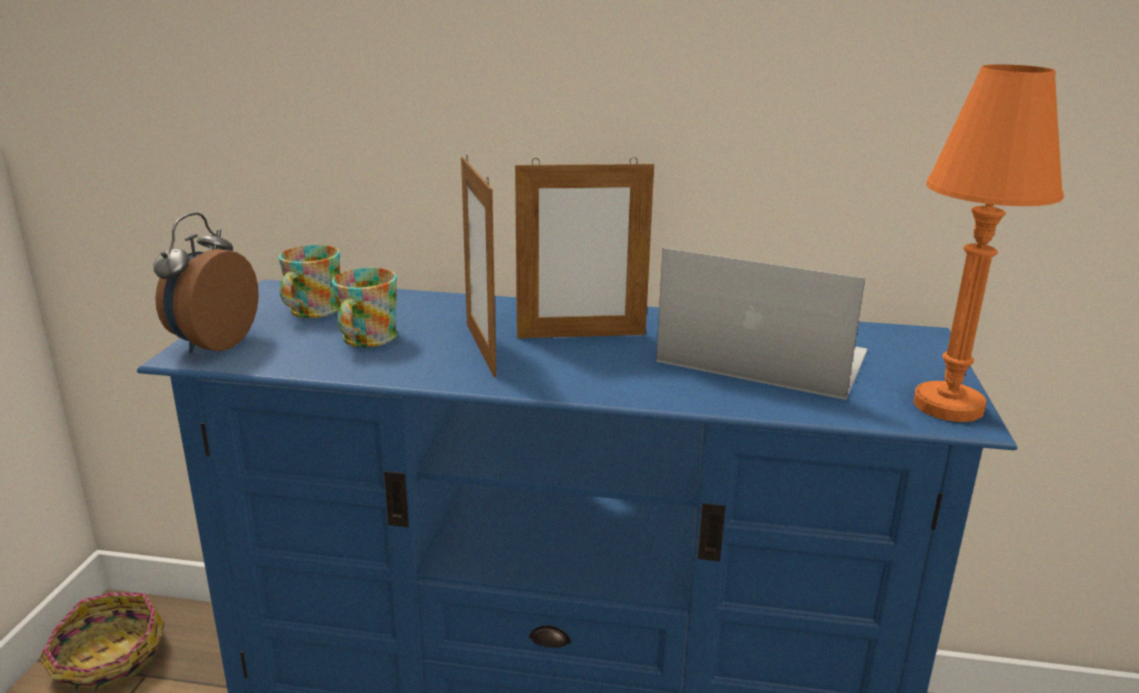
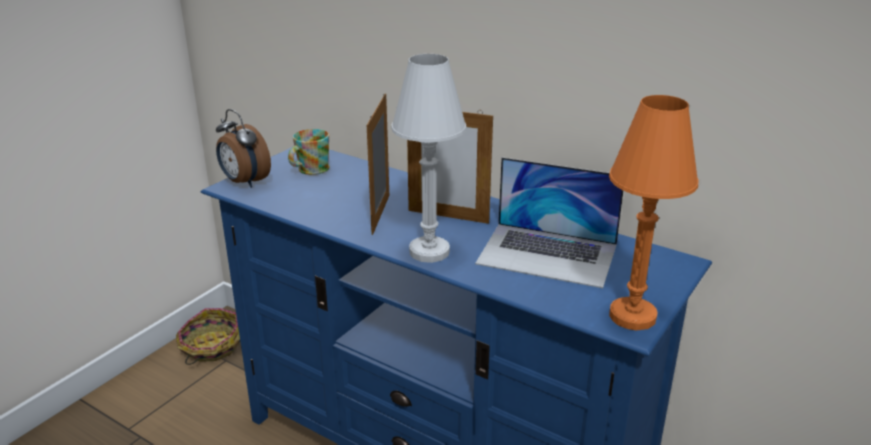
camera: 25 degrees right, 5 degrees up
alarm clock [153,212,259,354] -> alarm clock turned 90 degrees counterclockwise [216,109,271,188]
mug [332,268,397,347] -> none
laptop [656,248,867,400] -> laptop turned 150 degrees clockwise [475,157,623,288]
none -> white table lamp [391,54,467,263]

